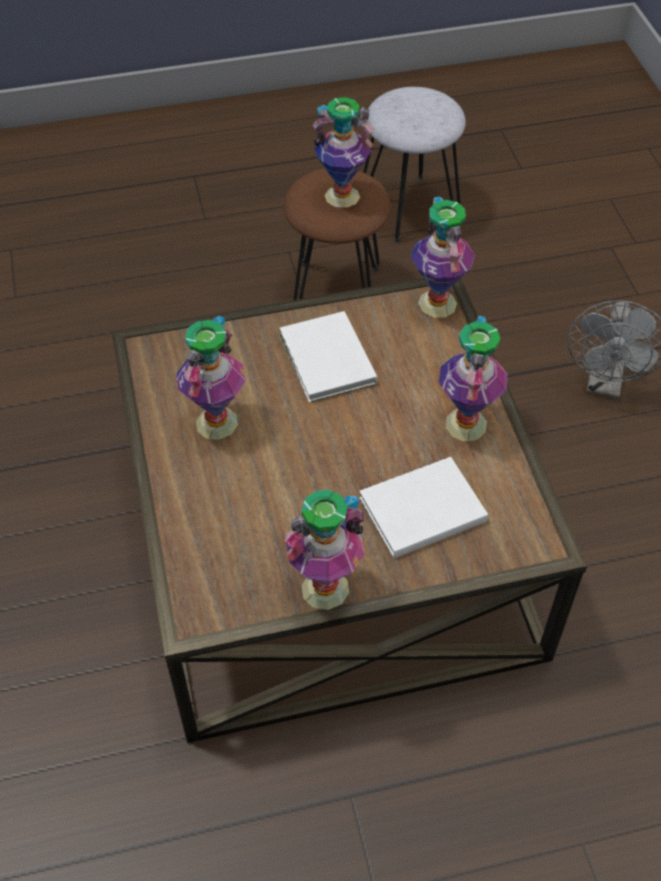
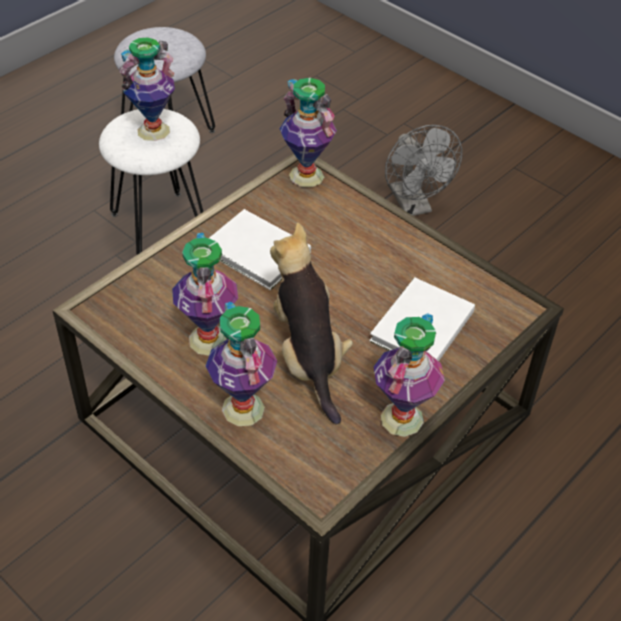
camera: 35 degrees left, 5 degrees down
brown stool [283,168,391,300] -> white stool [99,109,203,255]
vase [439,316,508,442] -> vase moved to [206,302,277,426]
none -> plush toy [270,223,353,424]

